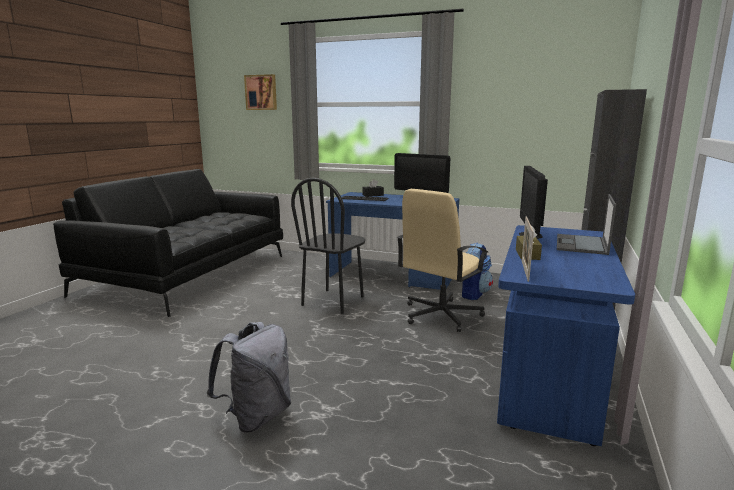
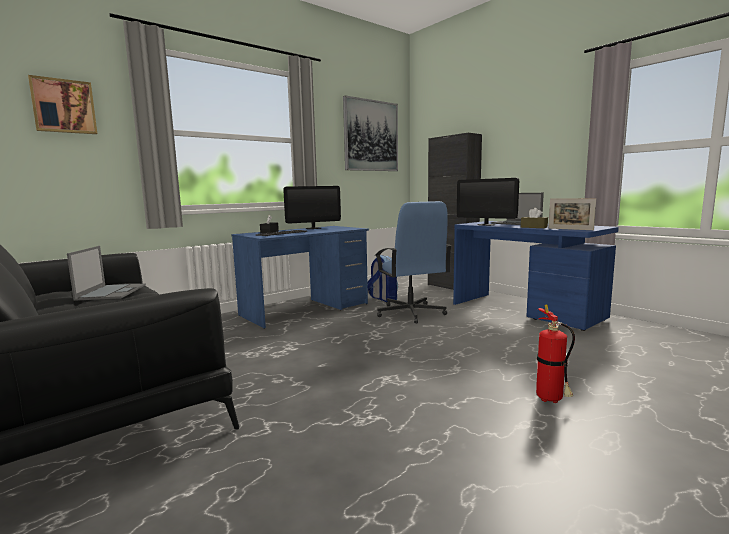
camera: 60 degrees left, 5 degrees down
grey backpack [207,322,291,433] -> fire extinguisher [536,304,575,403]
black chair [291,178,365,314] -> none
beige office chair [397,189,488,332] -> blue office chair [375,201,452,323]
none -> laptop [67,246,146,301]
none -> picture [343,95,398,171]

